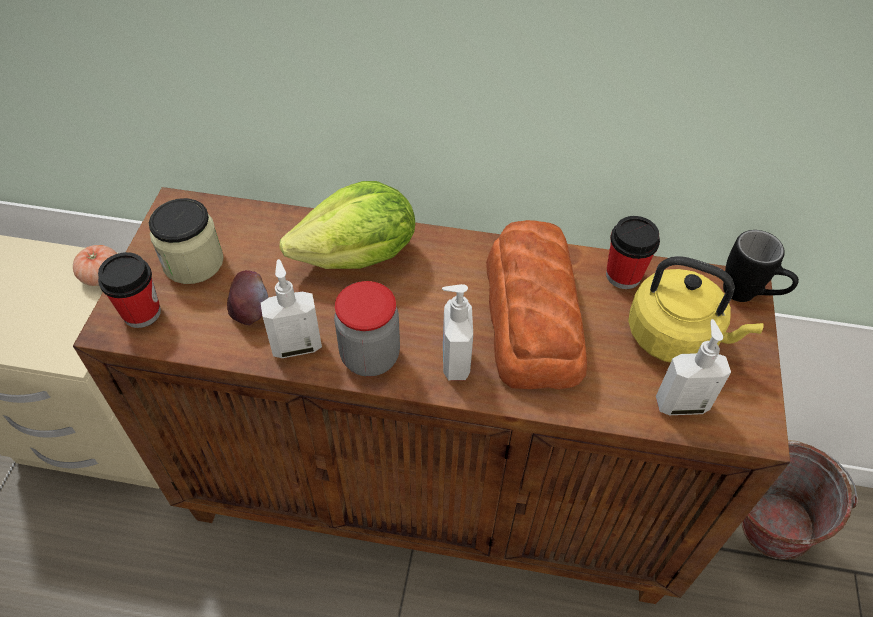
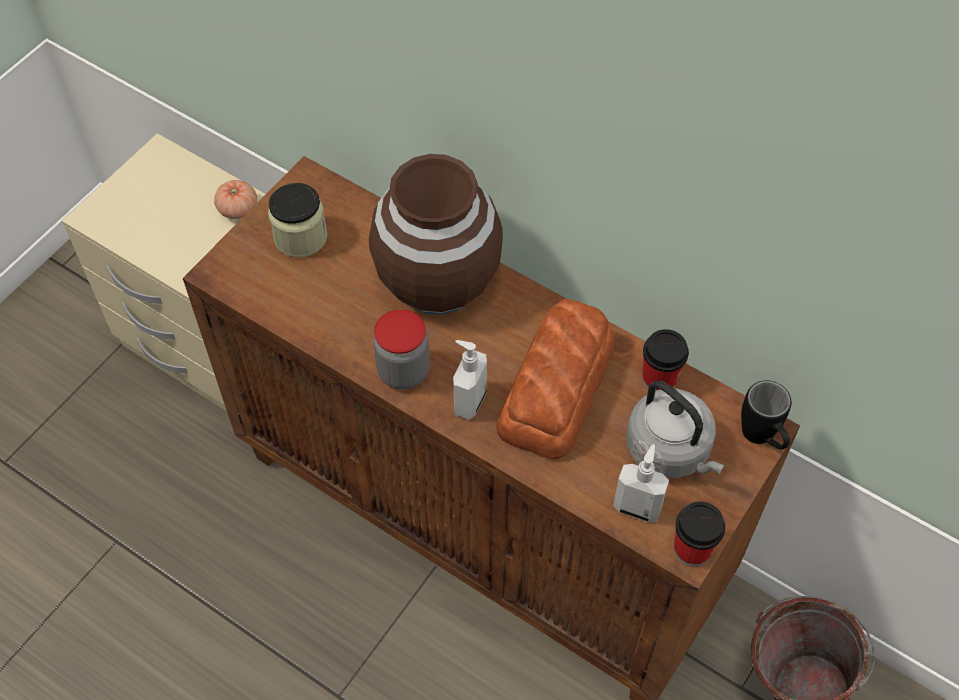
camera: 25 degrees right, 5 degrees up
cup [98,252,161,328] -> cup moved to [674,501,725,567]
apple [227,270,268,325] -> none
soap dispenser [261,259,322,358] -> none
lettuce [279,181,415,269] -> brown vase [369,154,503,315]
yellow kettle [628,256,764,363] -> grey kettle [626,381,724,478]

